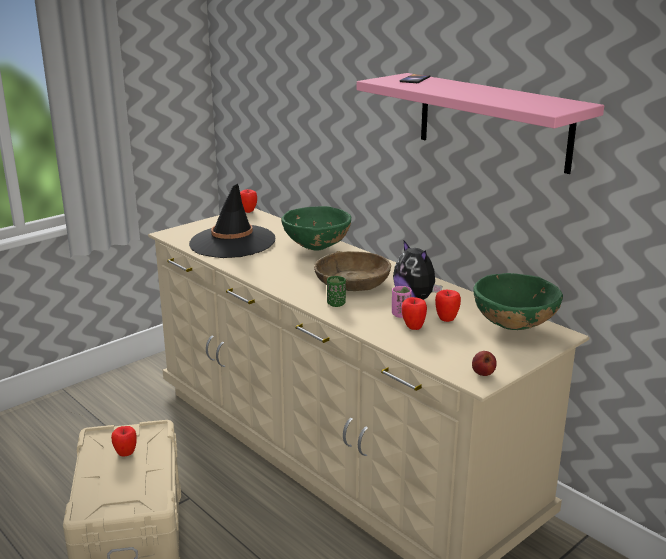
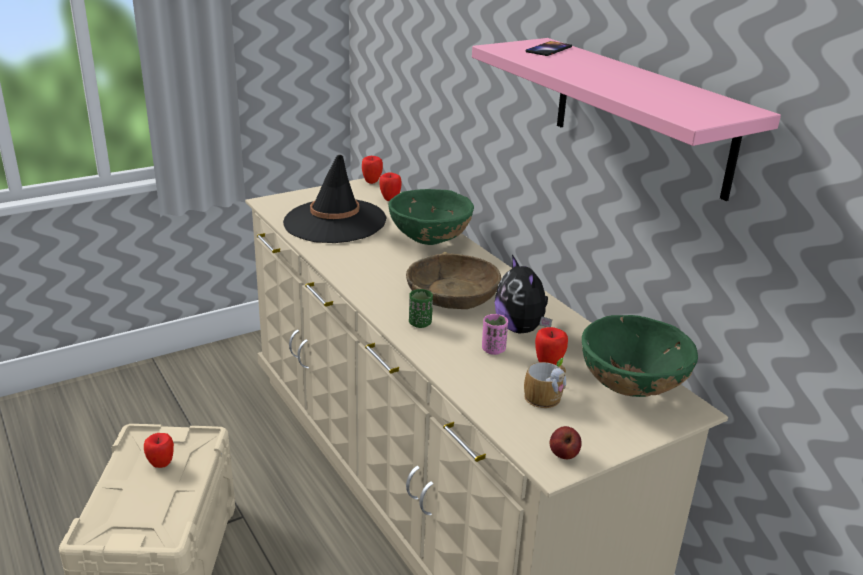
camera: 10 degrees right, 5 degrees up
apple [402,297,427,330] -> apple moved to [379,173,402,201]
none -> mug [524,358,566,408]

